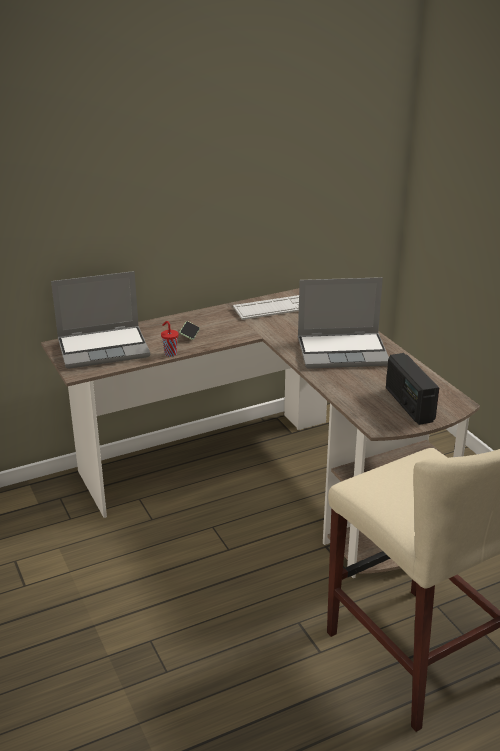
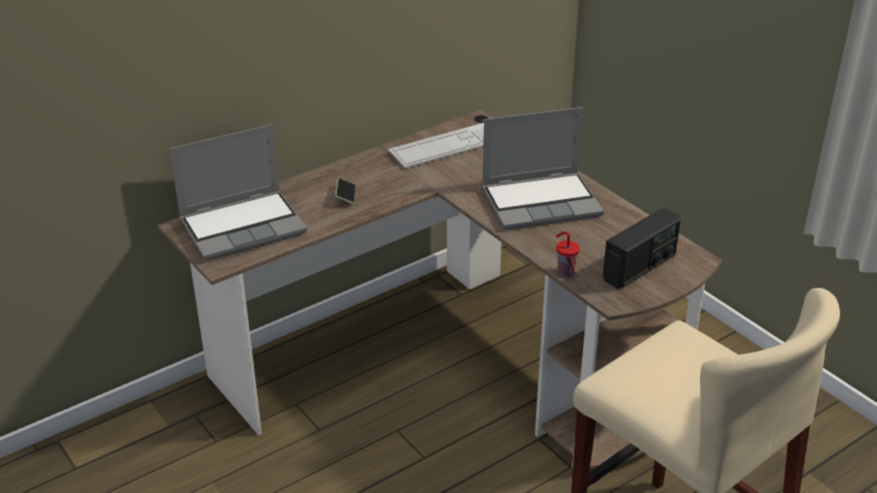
camera: 10 degrees left, 5 degrees up
red cup [161,321,178,357] -> red cup moved to [556,231,580,277]
radio [386,353,439,425] -> radio turned 105 degrees counterclockwise [603,208,681,289]

